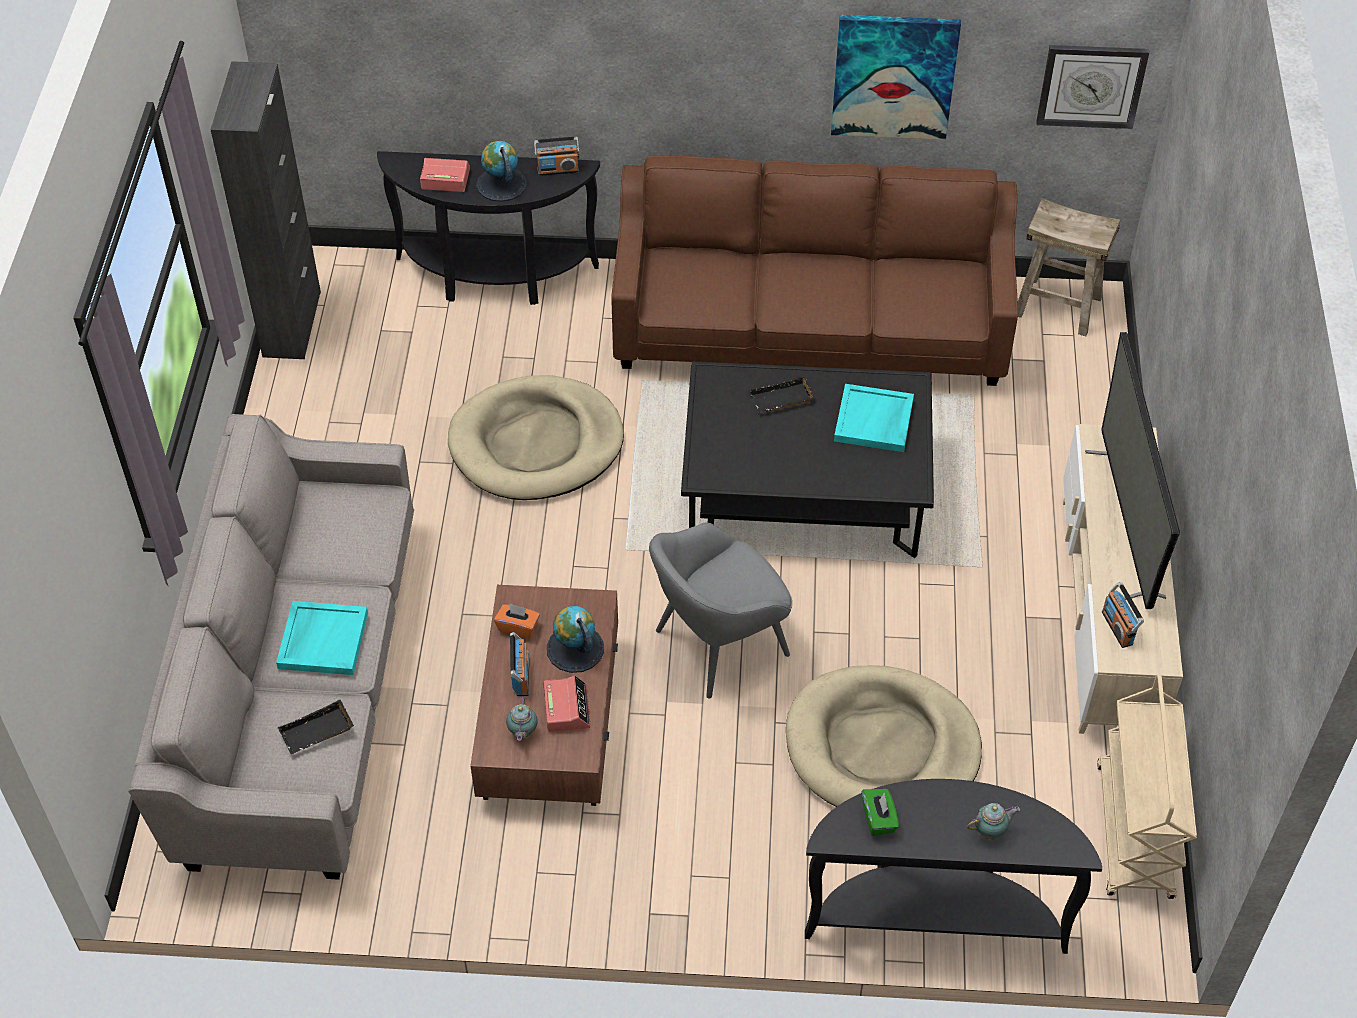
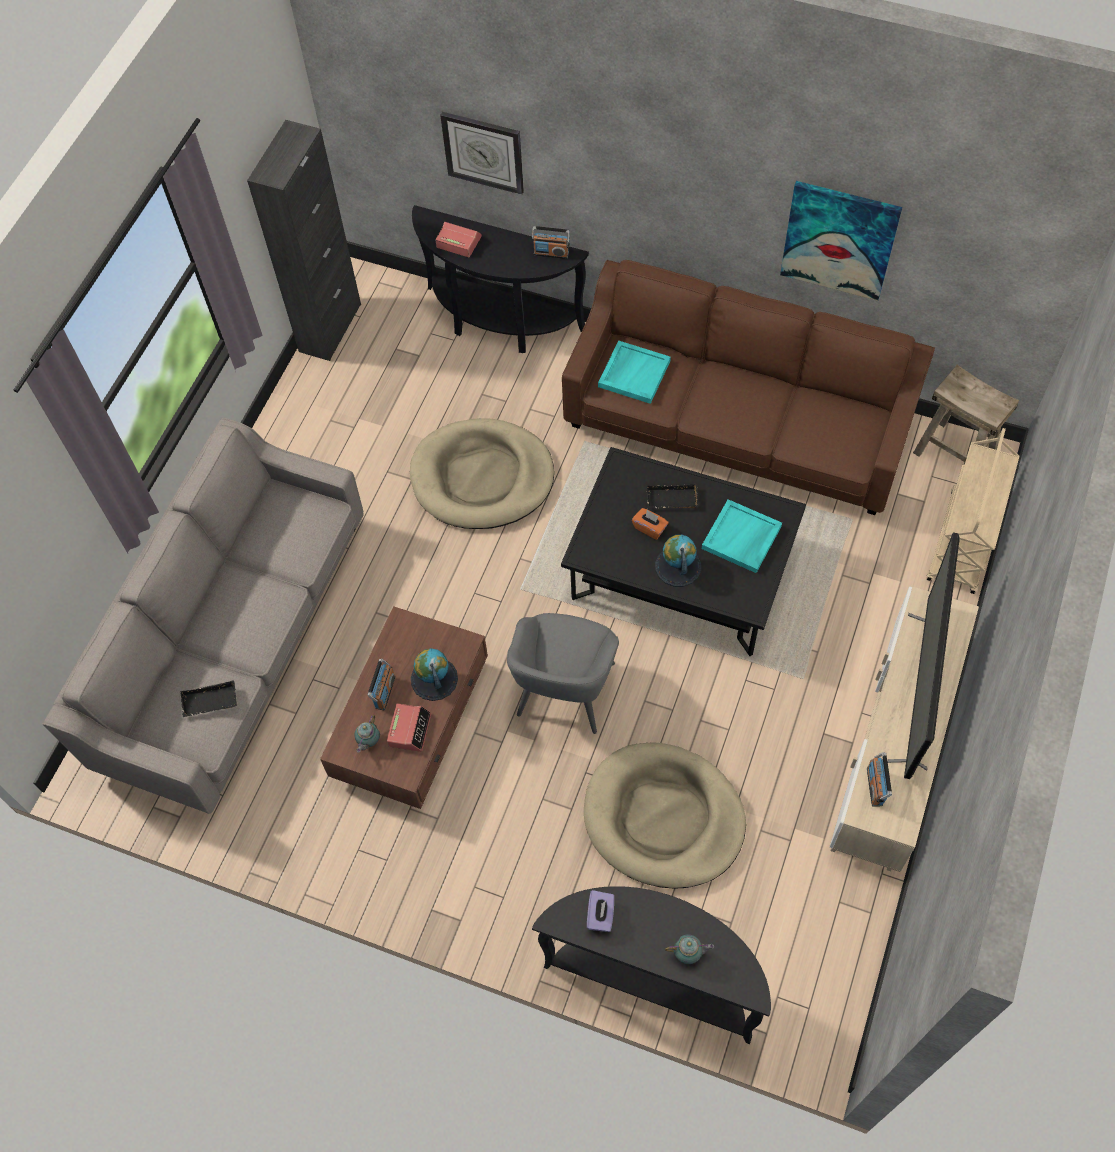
camera: 20 degrees right, 10 degrees up
turquoise tray [276,601,368,675] -> turquoise tray moved to [598,341,671,404]
globe [476,141,527,202] -> globe moved to [655,535,701,587]
orange tissue box [494,604,540,639] -> orange tissue box moved to [632,508,669,540]
grey armchair [649,523,792,699] -> grey armchair turned 60 degrees counterclockwise [507,613,619,734]
green tissue box [862,789,899,836] -> purple tissue box [587,890,614,932]
wall clock [1036,45,1149,129] -> wall clock moved to [440,112,524,195]
beige cart [1097,675,1197,899] -> beige cart moved to [927,428,1019,594]

